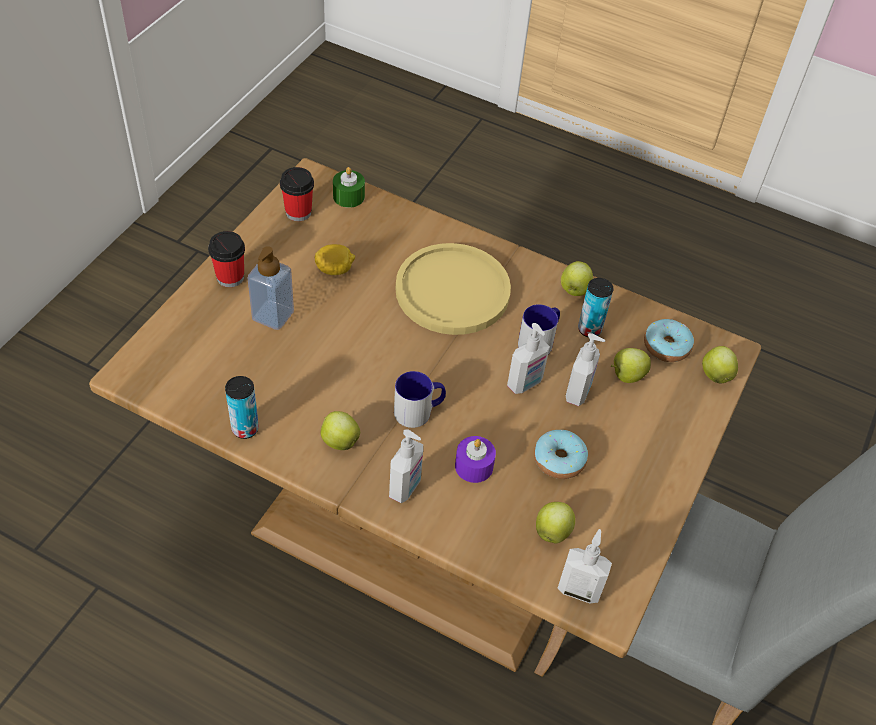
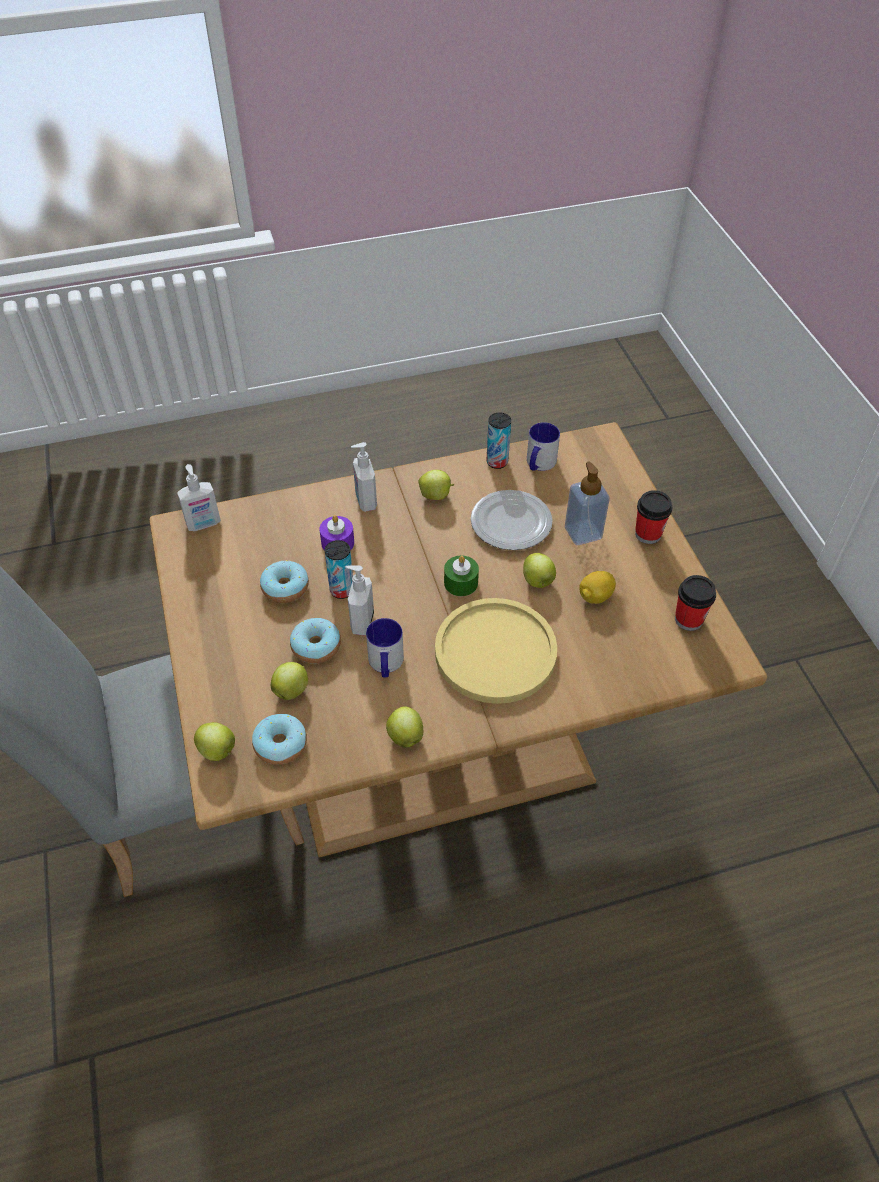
camera: 140 degrees right, 0 degrees up
green candle [333,167,365,208] -> green candle moved to [444,555,479,596]
mug [394,371,446,428] -> mug moved to [527,422,560,471]
apple [536,502,575,543] -> apple moved to [523,553,556,588]
soap dispenser [566,333,605,406] -> donut [290,618,341,664]
can [578,278,614,337] -> can moved to [325,540,353,599]
none -> plate [471,490,553,550]

